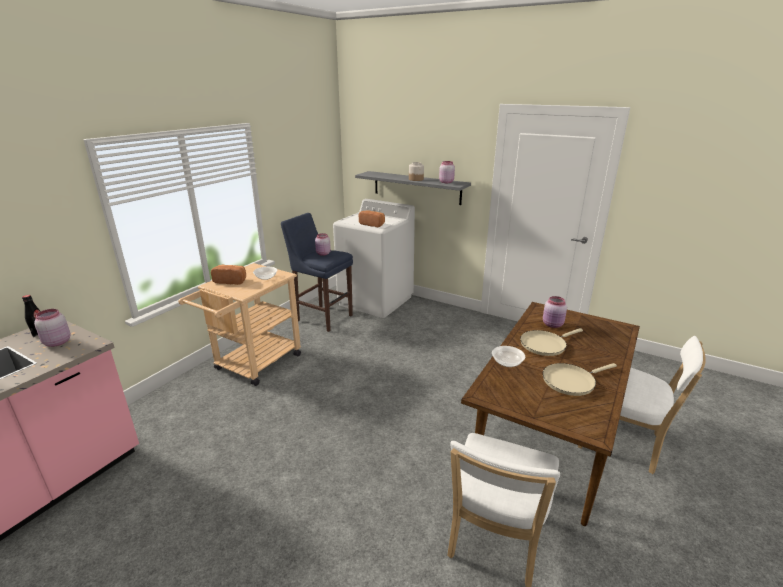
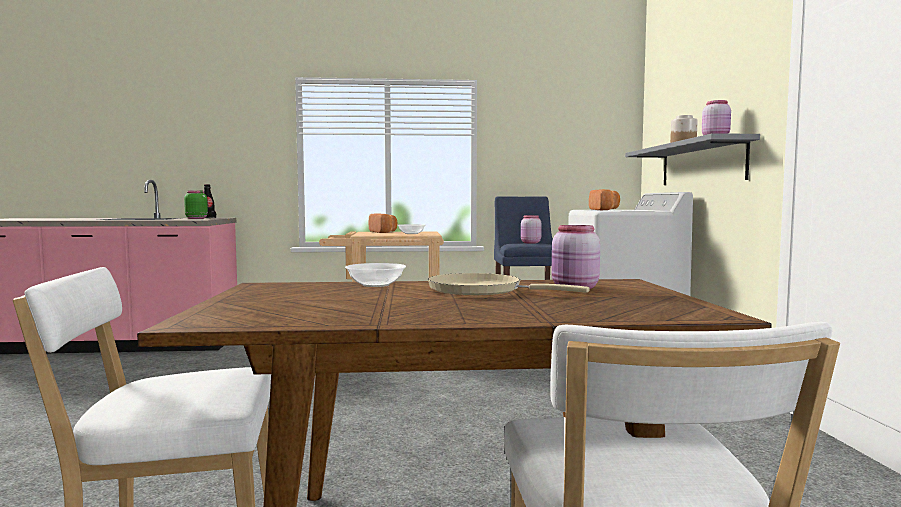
camera: 55 degrees right, 20 degrees down
pink jar [34,309,71,347] -> green jar [184,190,208,219]
beige frying pan [543,363,617,396] -> none

